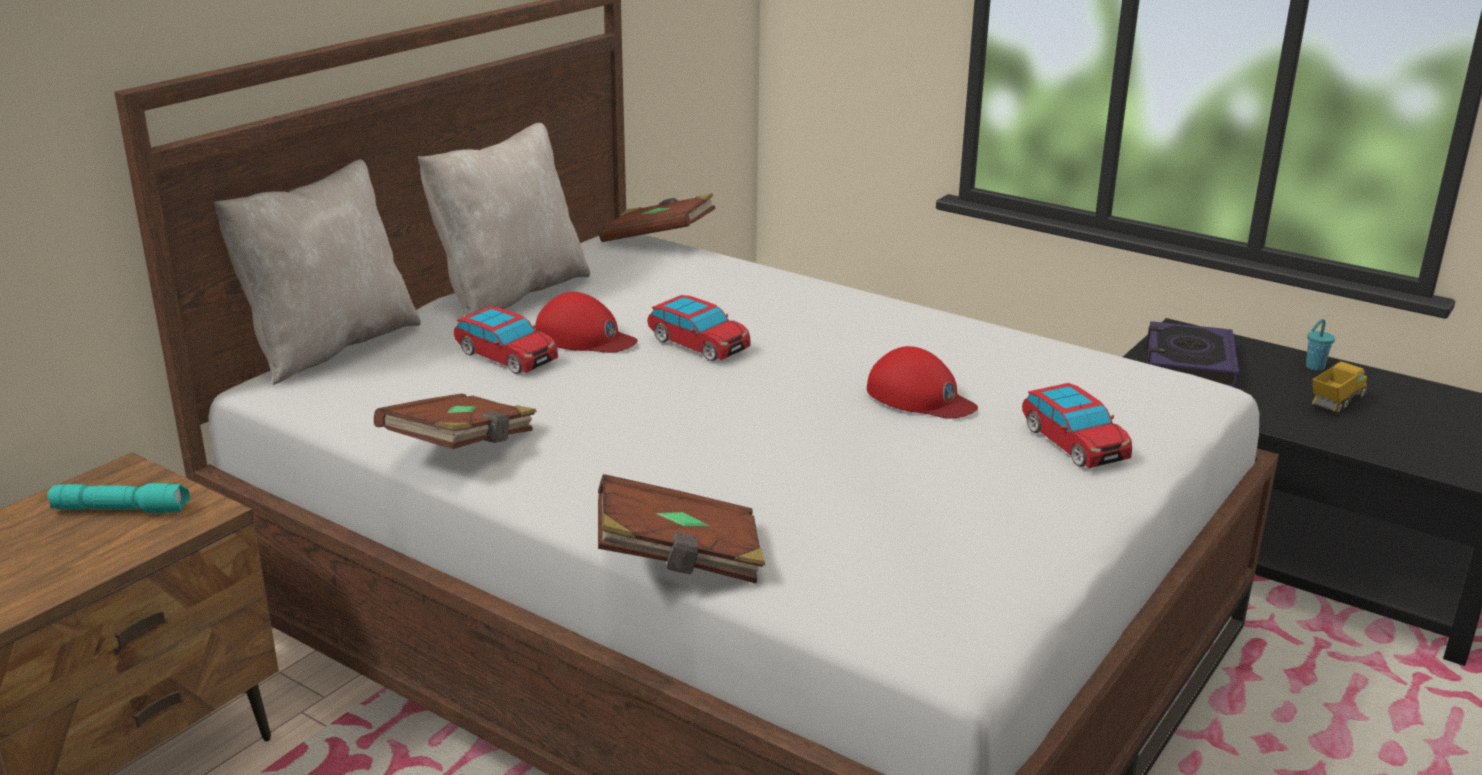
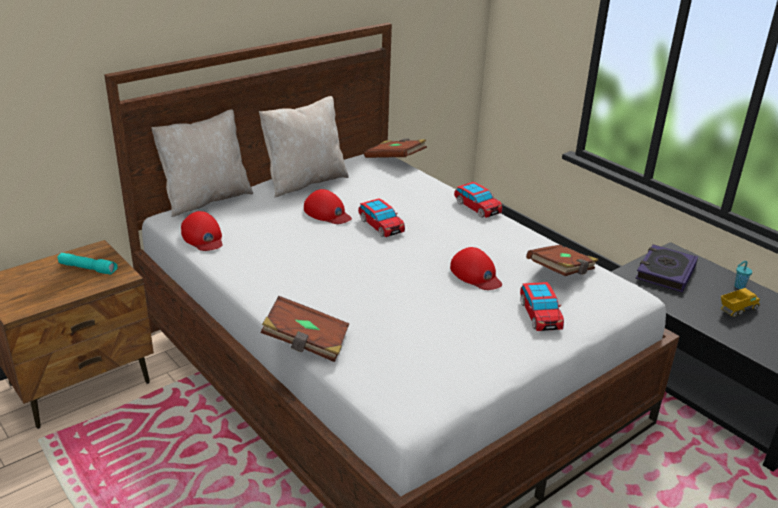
camera: 15 degrees right, 5 degrees up
brown book [374,393,537,449] -> brown book moved to [526,245,598,276]
toy car [454,306,558,374] -> toy car moved to [454,182,503,218]
none -> red cap [181,211,223,251]

